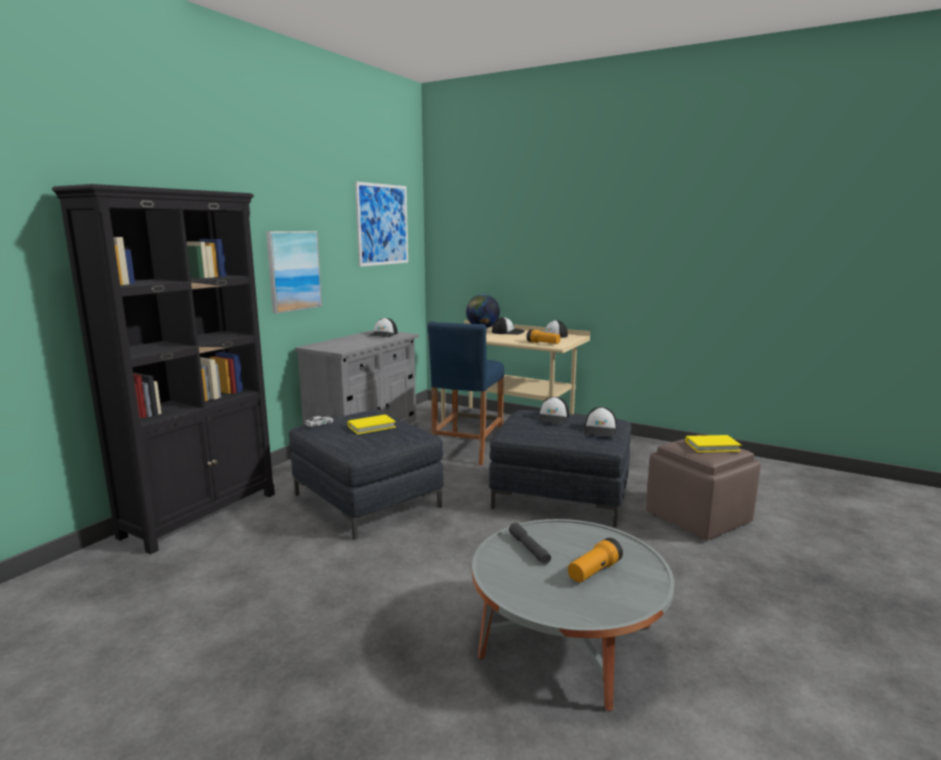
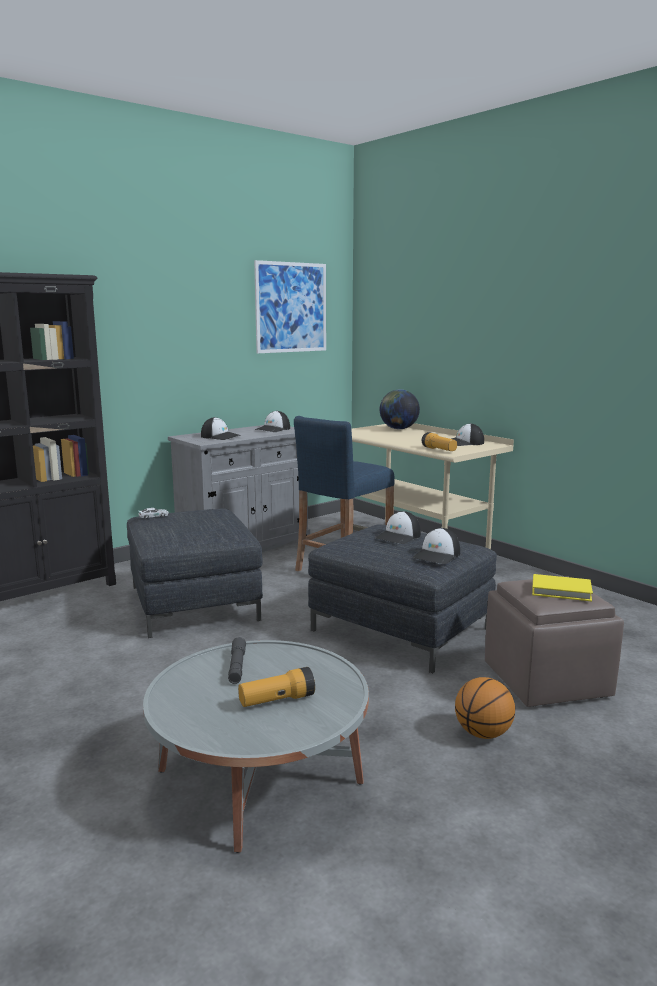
camera: 20 degrees right, 0 degrees up
picture [266,231,322,314] -> none
yellow book [348,415,396,434] -> none
cap [492,317,525,335] -> cap moved to [201,417,240,440]
none -> basketball [455,677,515,739]

